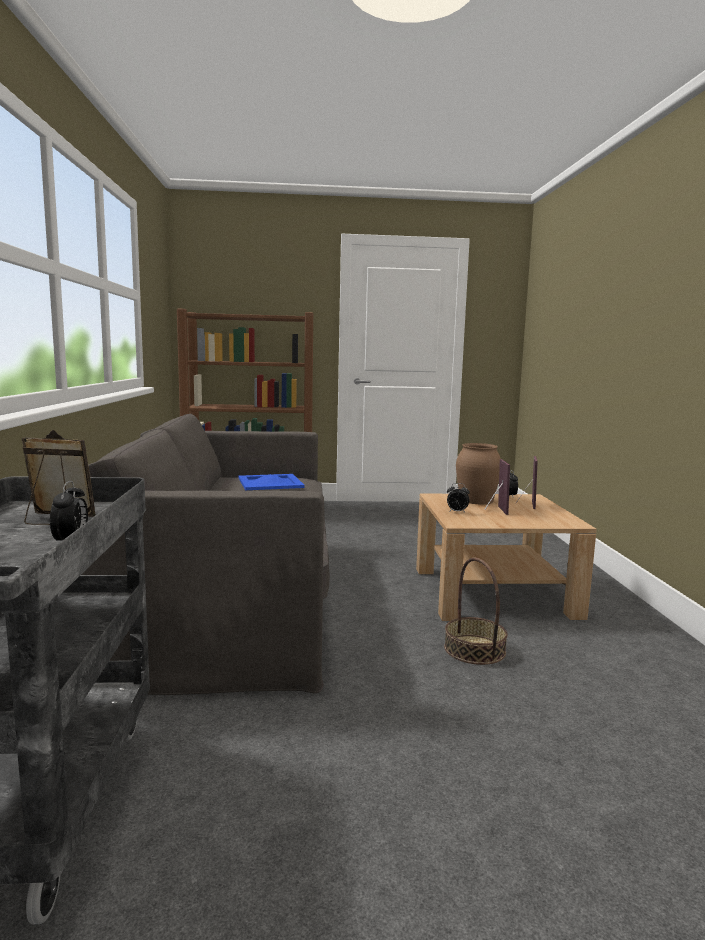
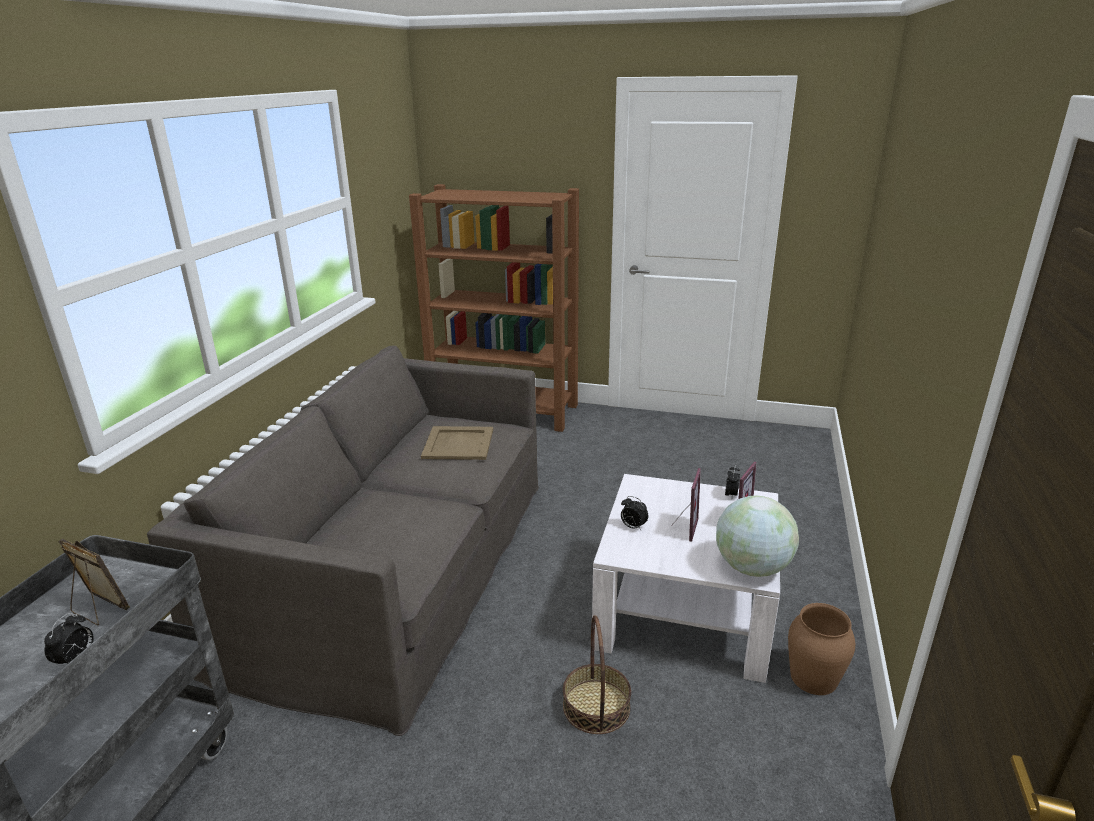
camera: 20 degrees right, 15 degrees up
blue tray [238,474,305,490] -> beige tray [421,426,493,460]
brown coffee table [416,493,597,621] -> white coffee table [592,474,780,683]
brown vase [456,443,501,504] -> brown vase moved to [788,603,855,695]
none -> globe [716,496,799,577]

